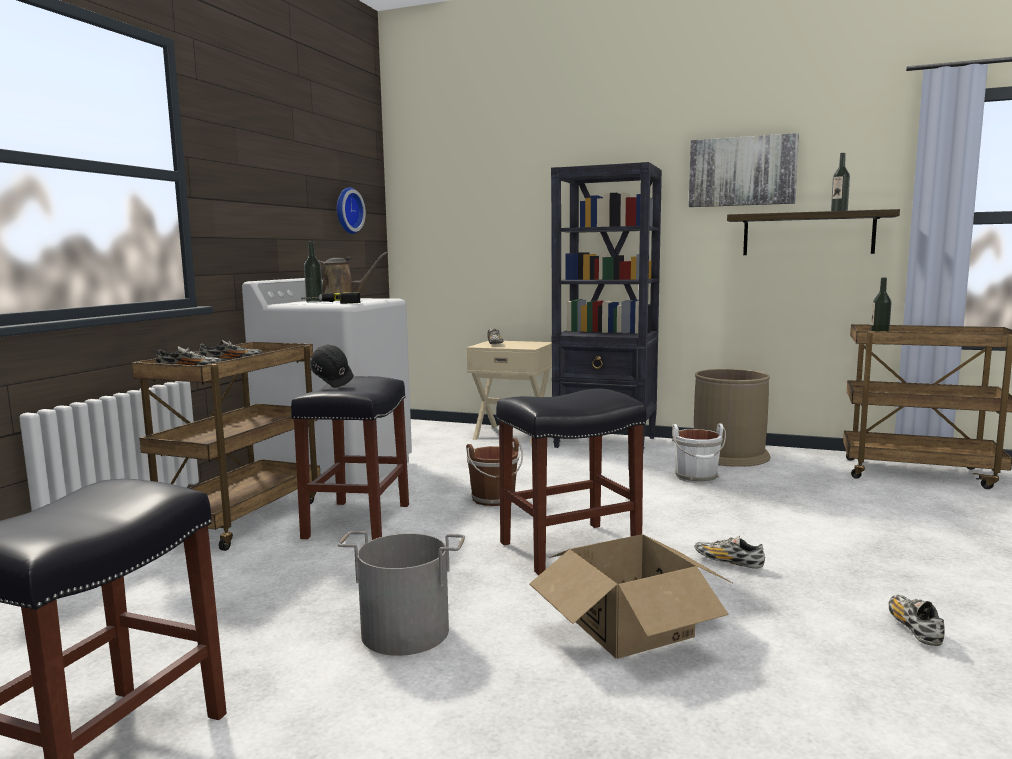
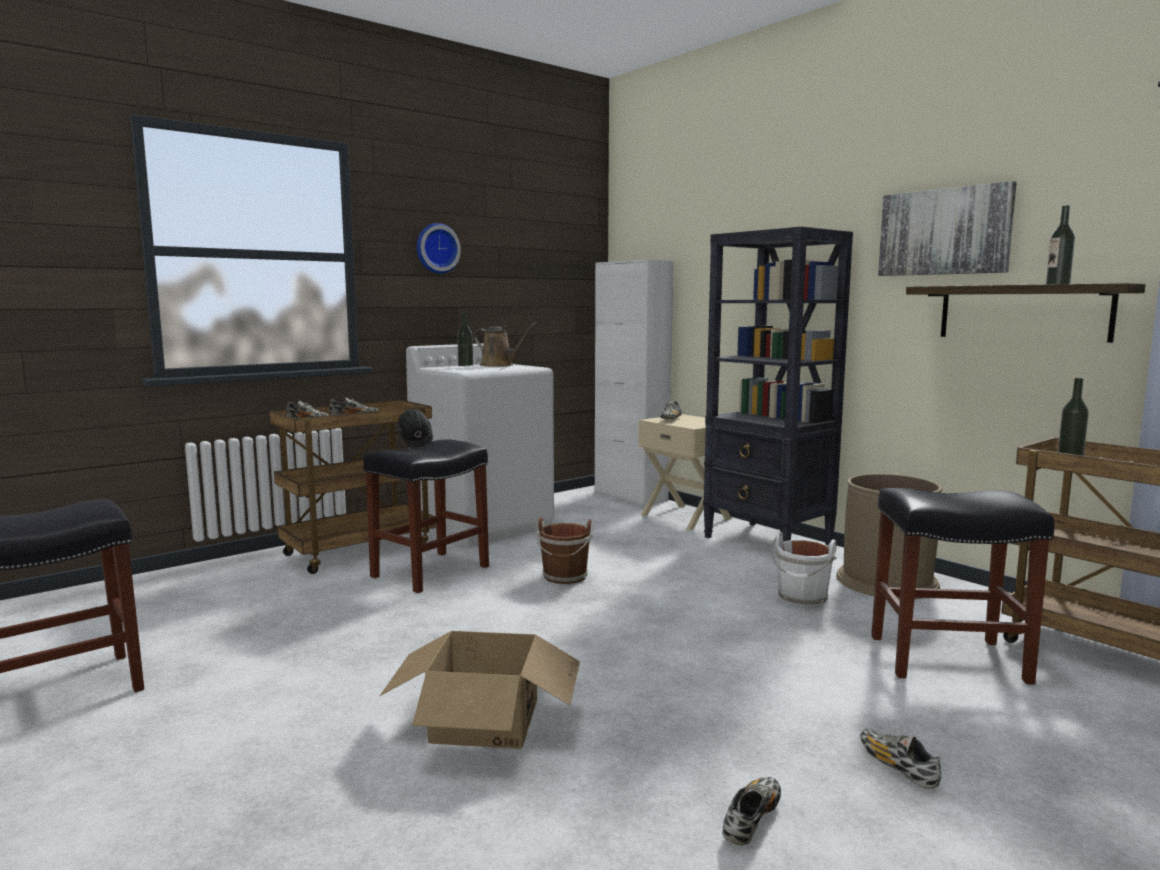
camera: 30 degrees right, 0 degrees up
power drill [301,292,360,304] -> none
wall clock [337,187,366,234] -> wall clock moved to [417,223,461,274]
grey bucket [338,531,465,656] -> none
black stool [496,389,646,575] -> black stool moved to [871,488,1055,684]
shoe [695,536,765,569] -> shoe moved to [860,729,941,789]
none -> white cabinet [595,259,674,506]

